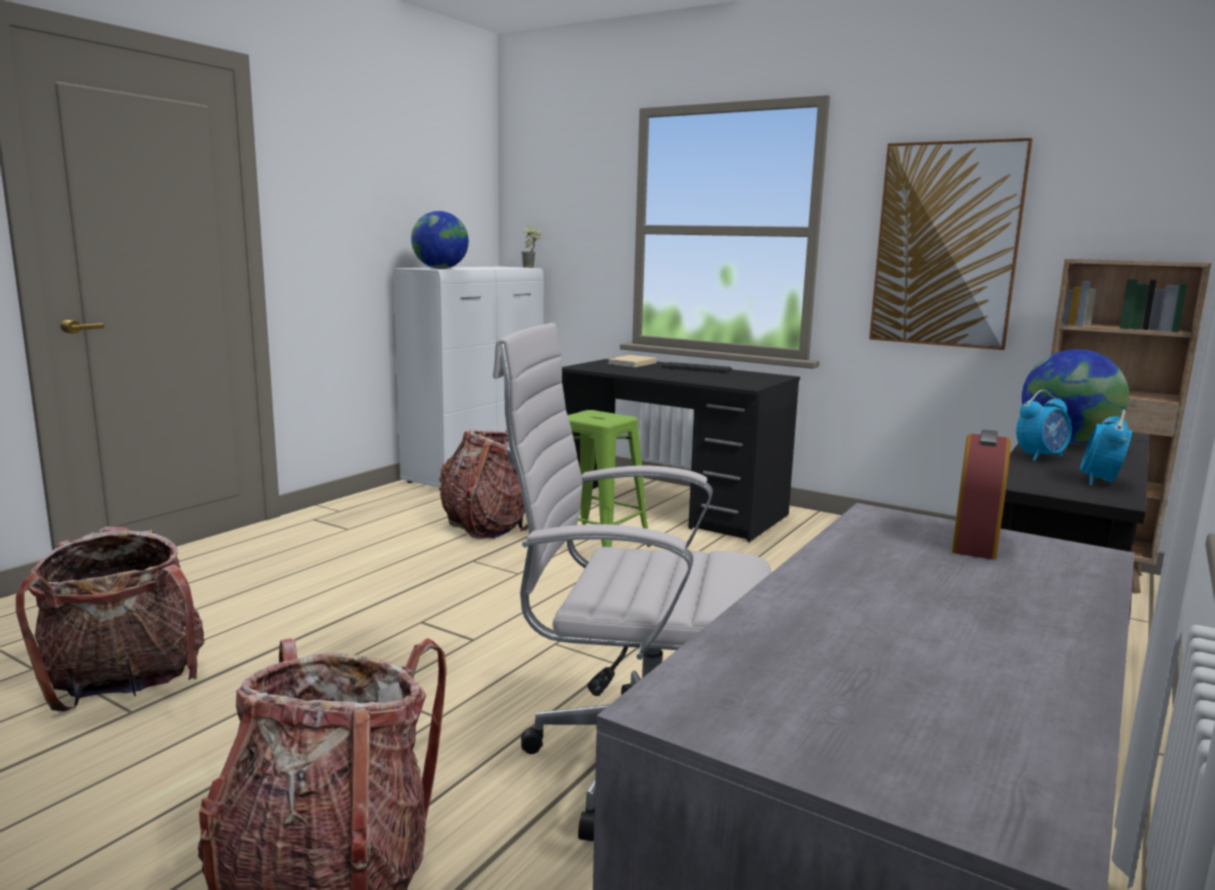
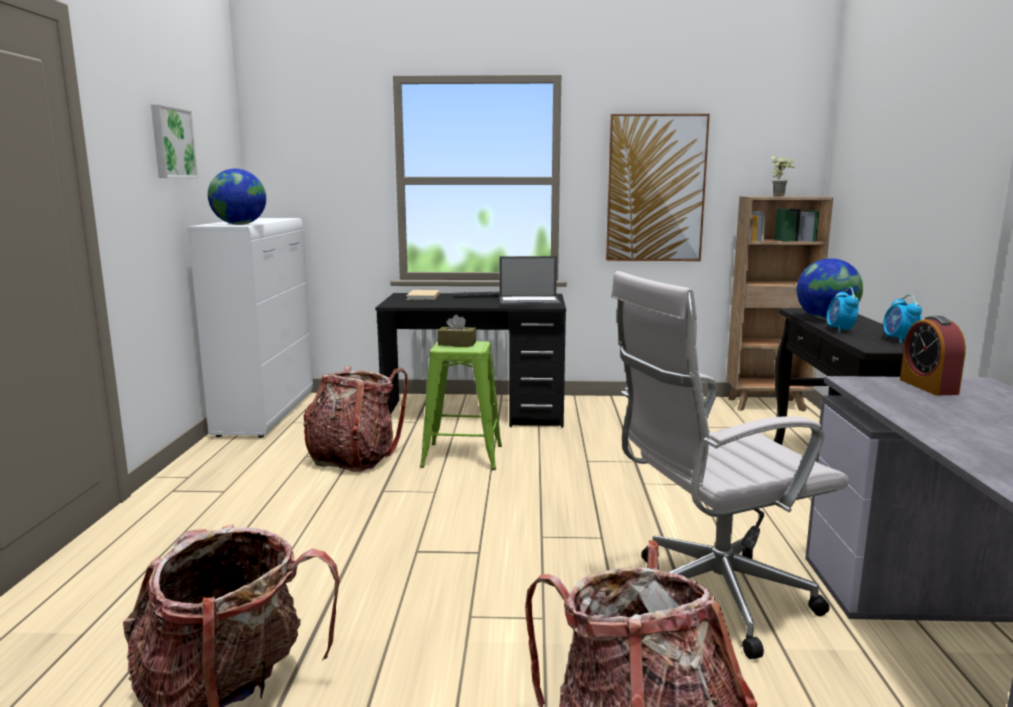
camera: 30 degrees left, 0 degrees up
potted plant [521,225,541,268] -> potted plant moved to [771,155,795,196]
alarm clock [1016,390,1072,461] -> alarm clock turned 150 degrees clockwise [827,287,859,333]
none -> picture [151,105,198,178]
none -> brown tissue box [438,314,476,347]
none -> laptop [499,256,561,306]

